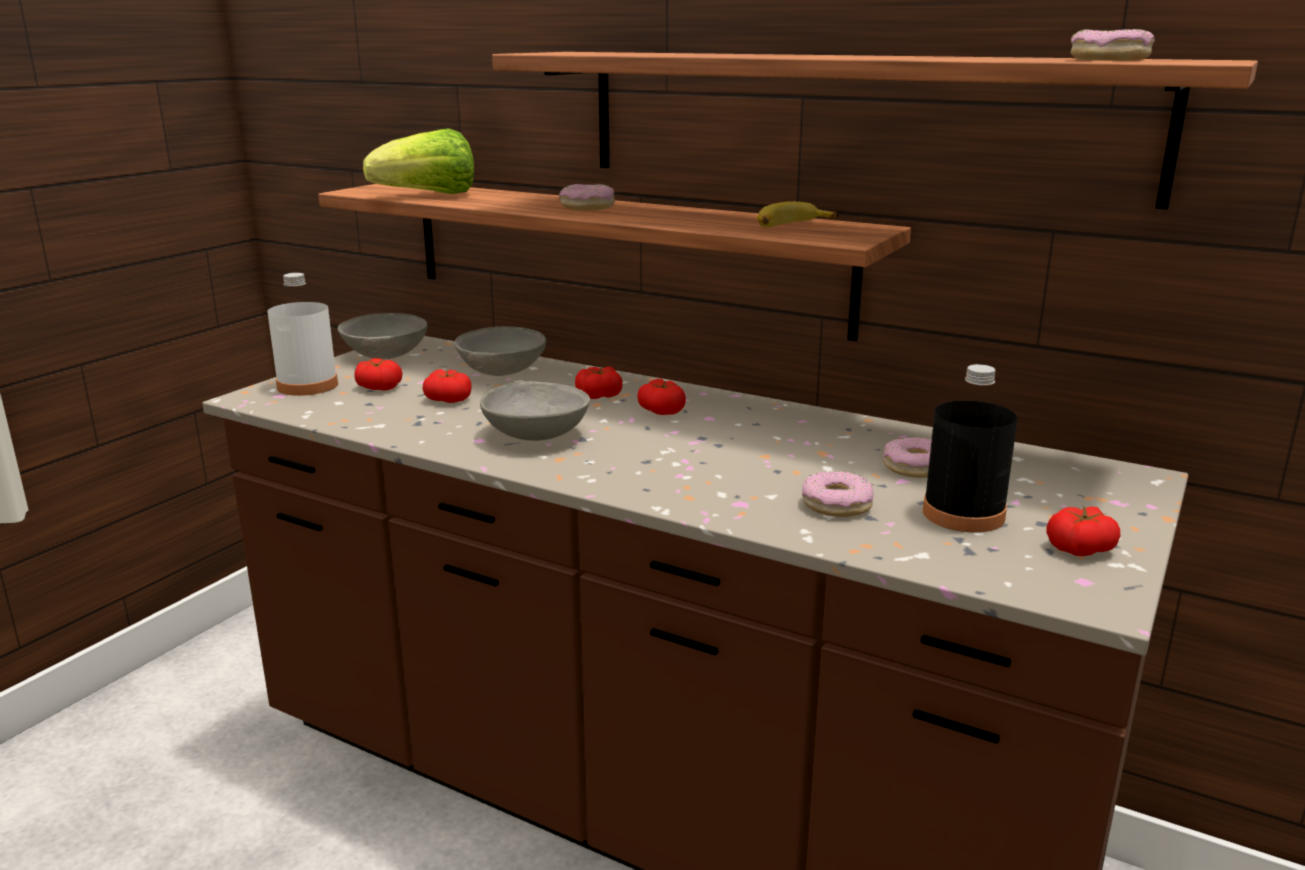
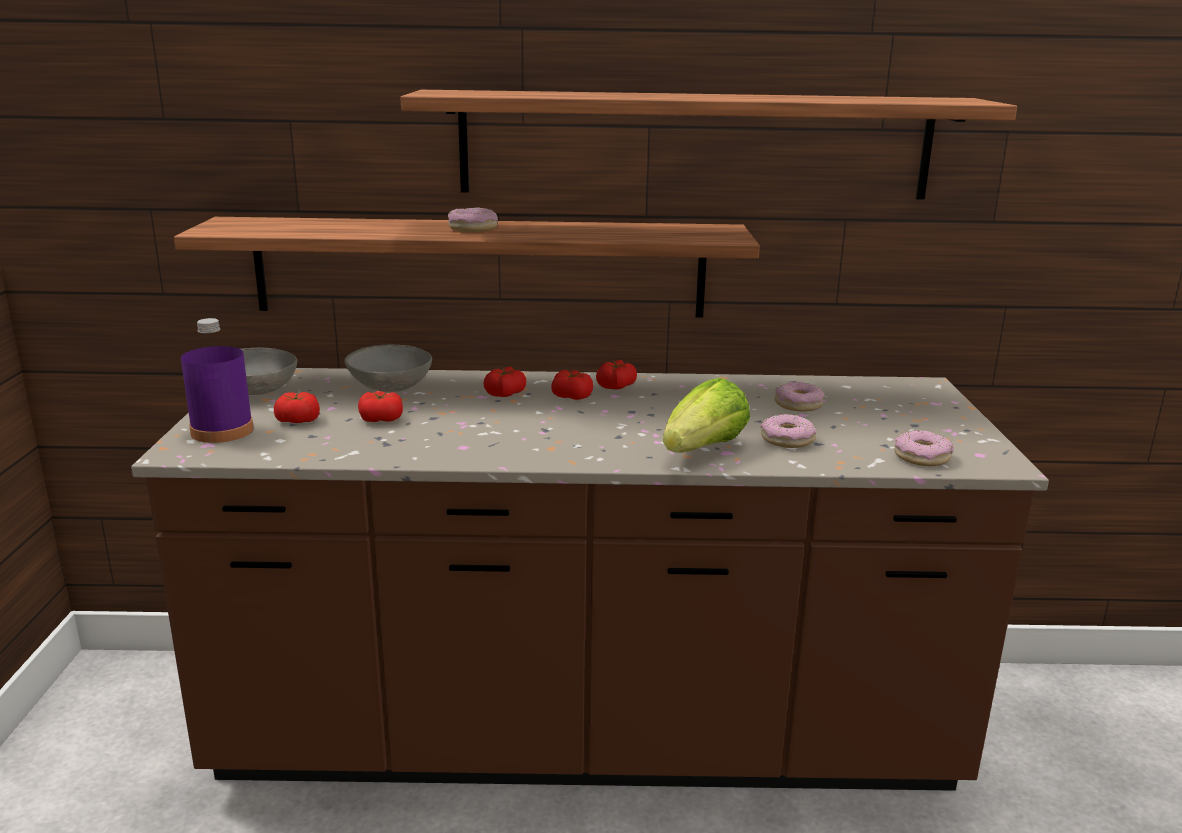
camera: 30 degrees left, 0 degrees up
white bottle [267,273,338,396] -> purple bottle [181,318,254,443]
lettuce [363,128,474,194] -> lettuce moved to [663,378,750,453]
grey bowl [480,381,590,441] -> none
banana [757,202,839,228] -> none
black bottle [923,364,1018,533] -> none
tomato [1046,505,1120,556] -> tomato moved to [596,360,637,390]
donut [1070,29,1155,61] -> donut moved to [894,430,953,466]

